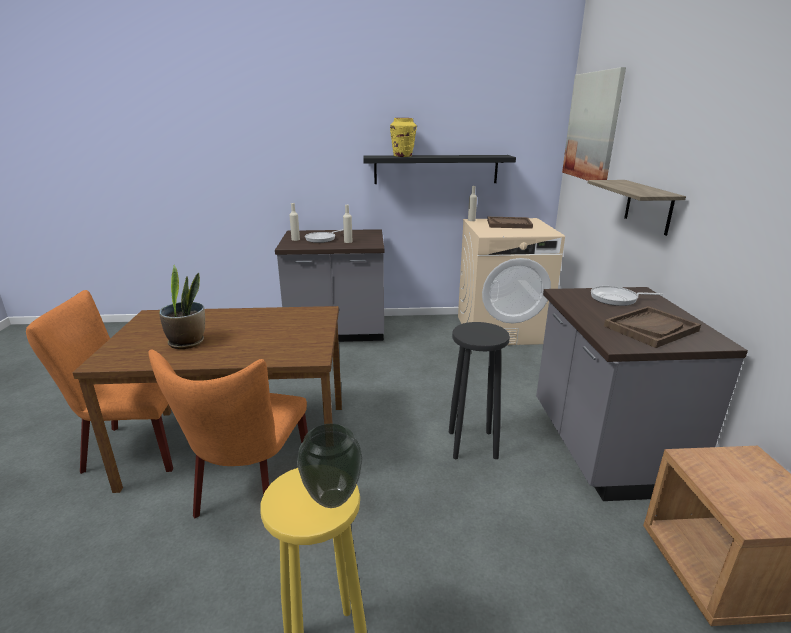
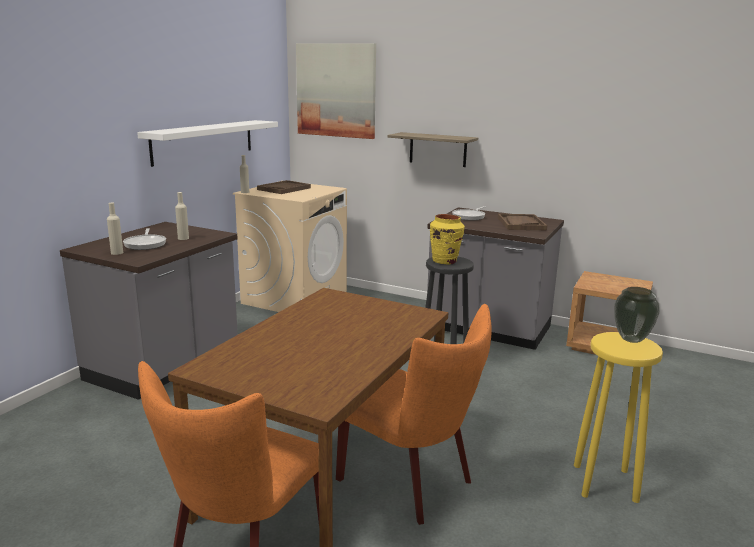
camera: 60 degrees left, 5 degrees down
potted plant [159,265,205,349] -> none
black shelf [363,155,516,184] -> white shelf [137,120,278,167]
yellow vase [390,118,417,157] -> yellow vase moved to [430,214,465,264]

